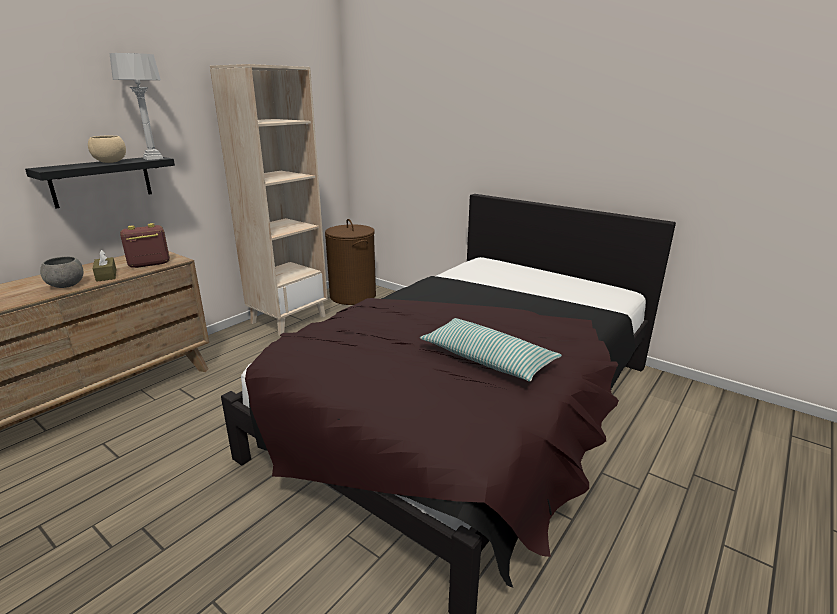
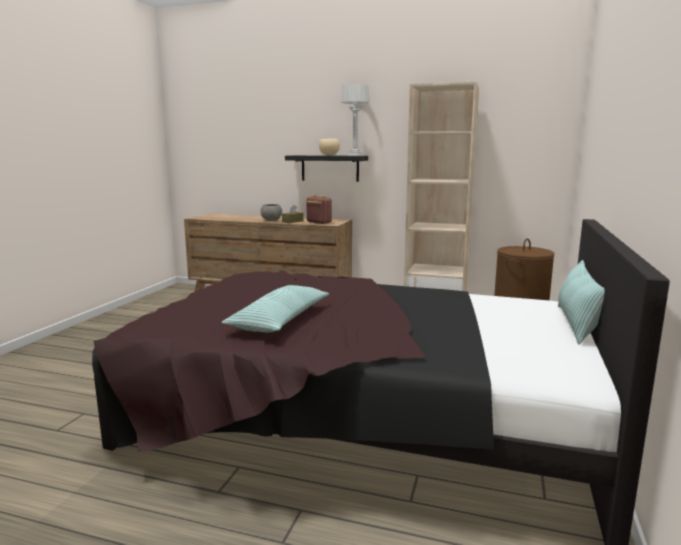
camera: 70 degrees right, 10 degrees down
none -> pillow [558,260,605,344]

